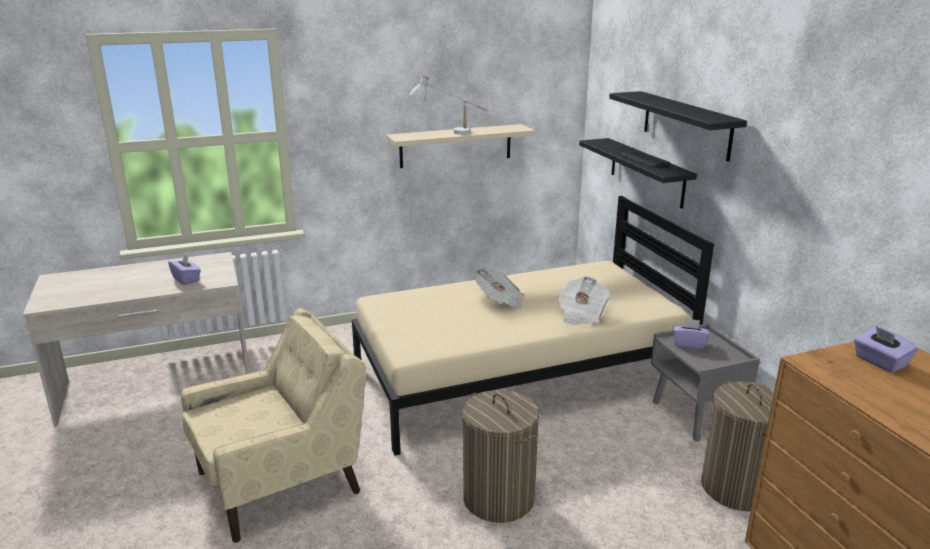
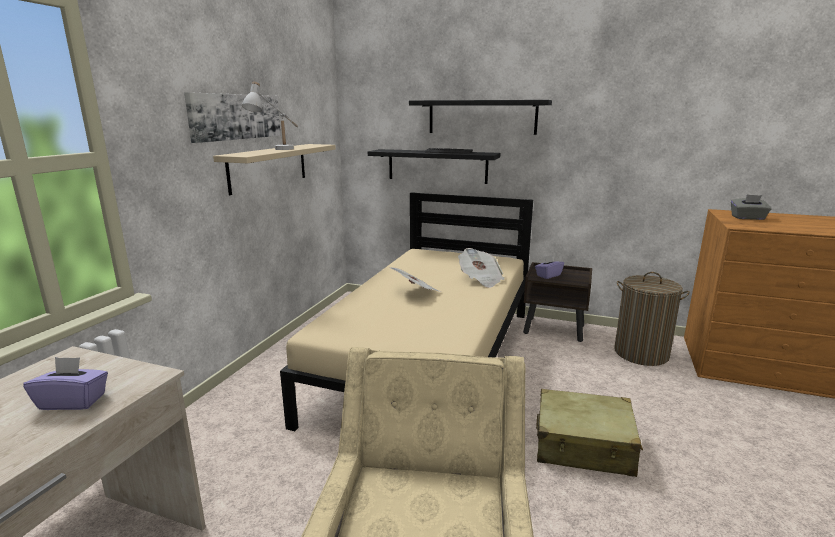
camera: 50 degrees left, 5 degrees down
laundry basket [463,390,539,523] -> beige suitcase [536,389,643,477]
grey nightstand [651,323,760,441] -> brown nightstand [523,262,592,342]
purple tissue box [854,326,917,373] -> grey tissue box [731,195,772,220]
none -> picture [184,92,281,143]

